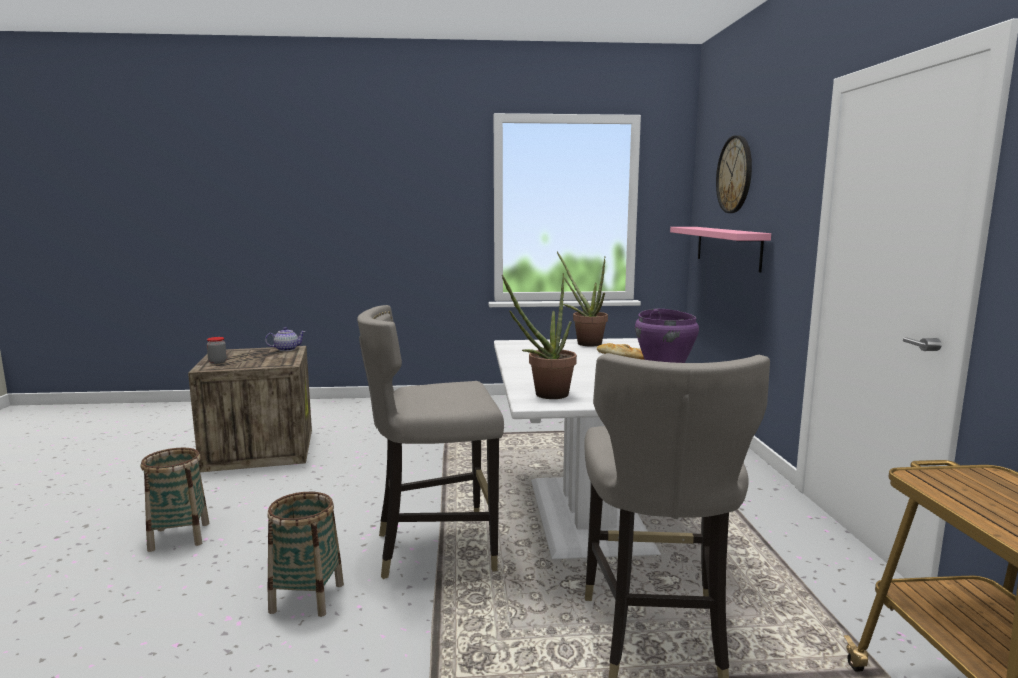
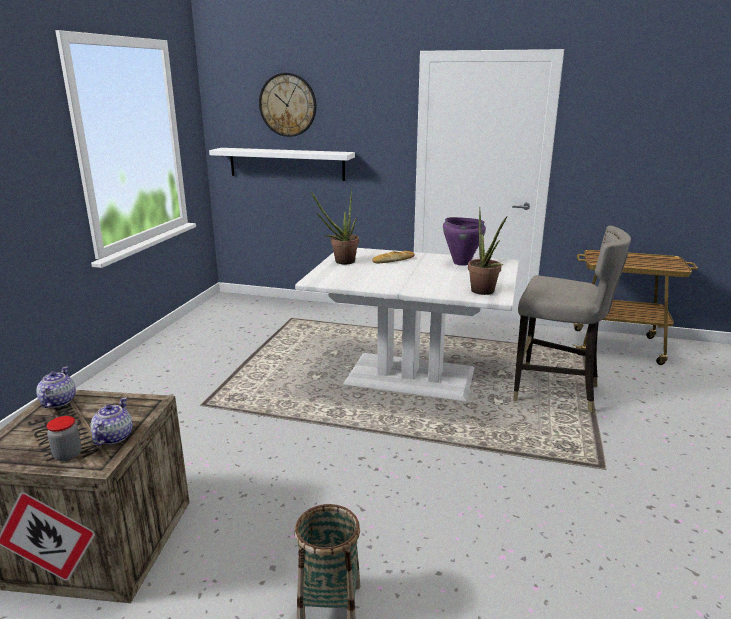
camera: 70 degrees left, 10 degrees up
basket [267,492,344,617] -> none
grey stool [357,305,504,579] -> none
pink shelf [670,227,771,273] -> white shelf [209,148,355,181]
none -> teapot [90,397,133,446]

